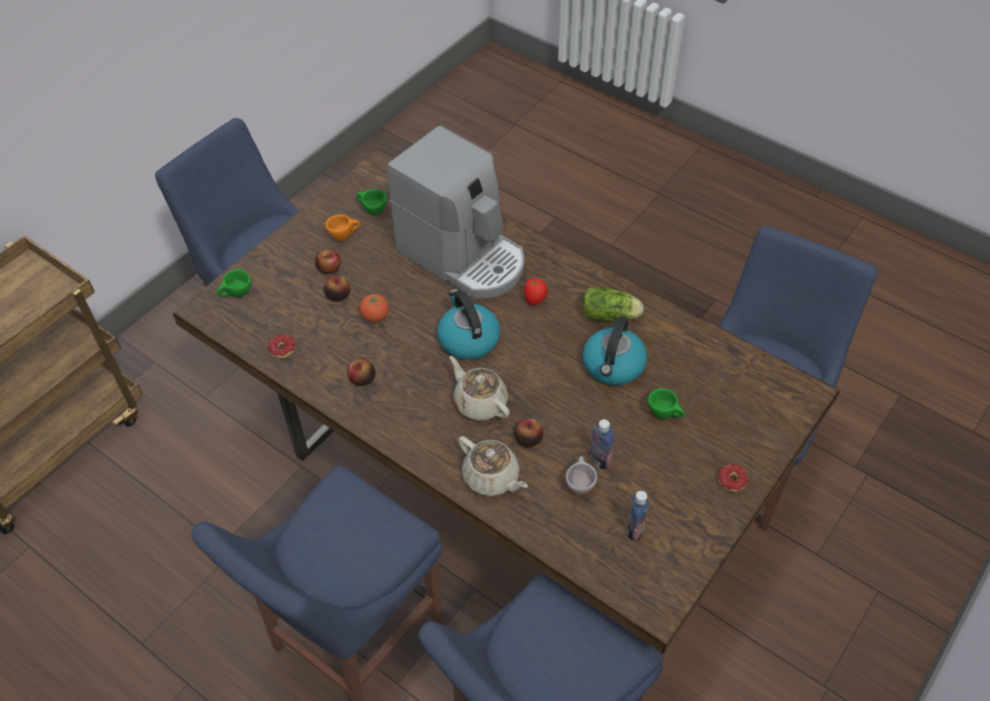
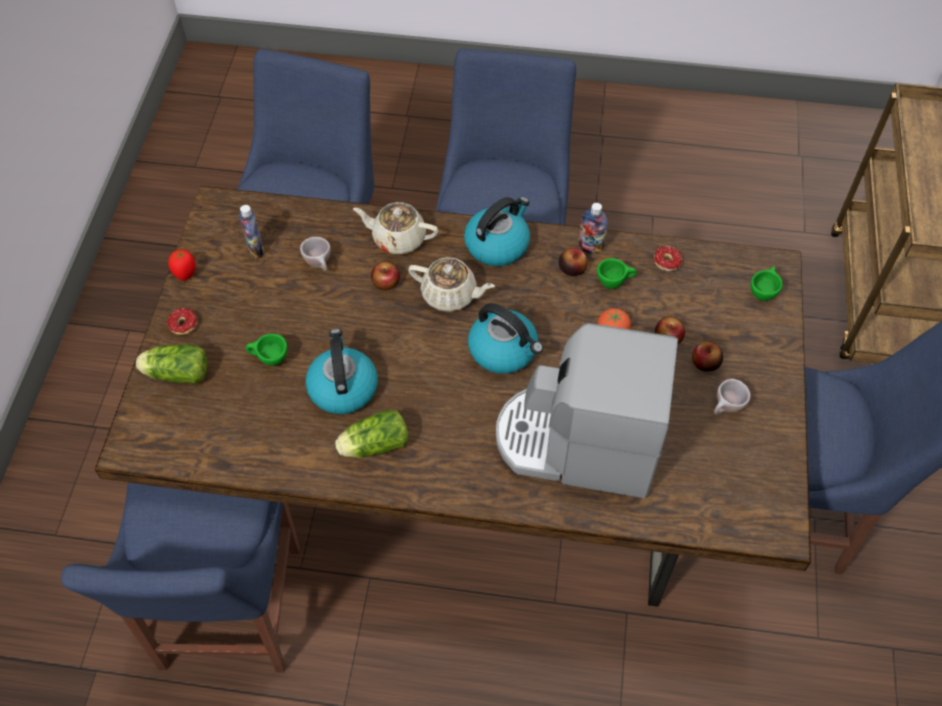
camera: 150 degrees right, 5 degrees up
orange cup [325,214,361,241] -> beige cup [714,379,751,415]
green cup [356,189,387,215] -> green cup moved to [597,258,637,289]
tomato [524,278,548,306] -> tomato moved to [168,249,196,281]
bottle [590,419,614,470] -> bottle moved to [579,203,608,254]
none -> lettuce [136,344,208,384]
none -> kettle [464,197,530,267]

